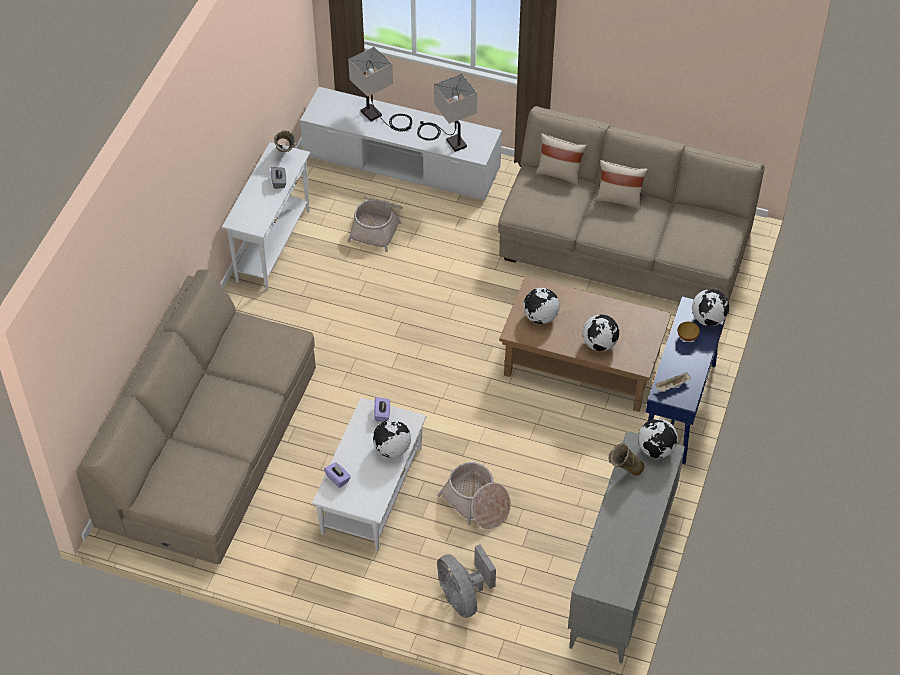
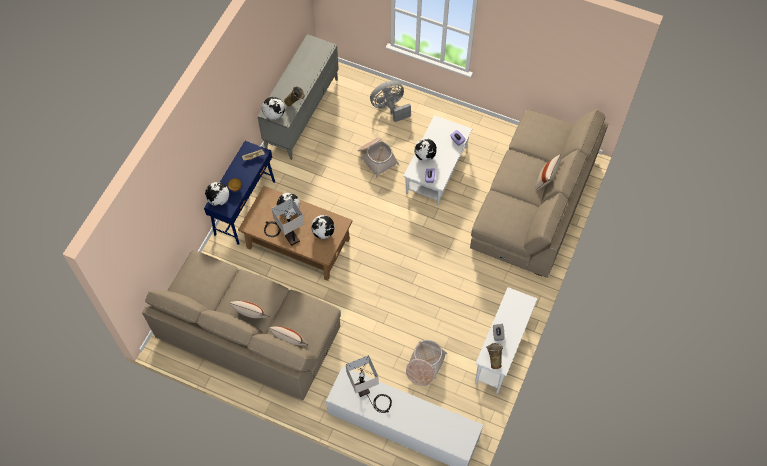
camera: 175 degrees left, 10 degrees up
table lamp [348,47,412,131] -> table lamp moved to [264,198,304,246]
grey fan [437,544,496,618] -> grey fan turned 90 degrees counterclockwise [370,81,411,122]
none -> beige pillow [535,155,561,191]

